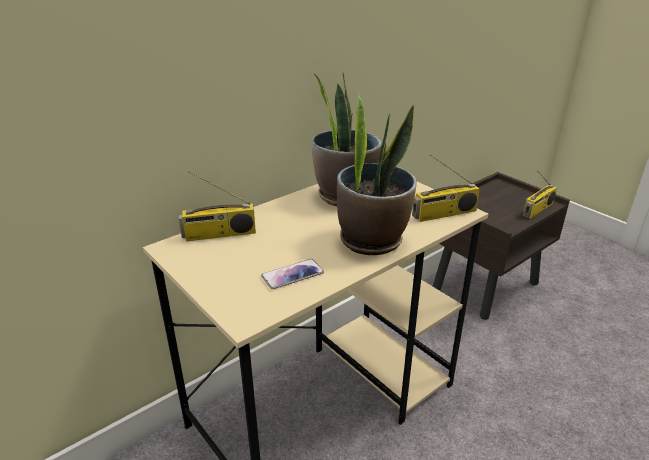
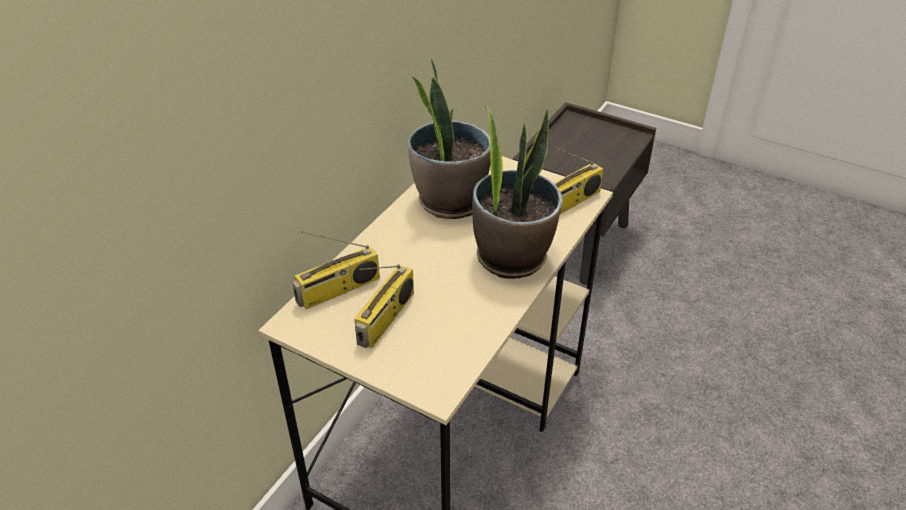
camera: 20 degrees left, 10 degrees up
phone [261,259,324,289] -> none
radio [523,170,557,218] -> radio moved to [354,264,414,348]

